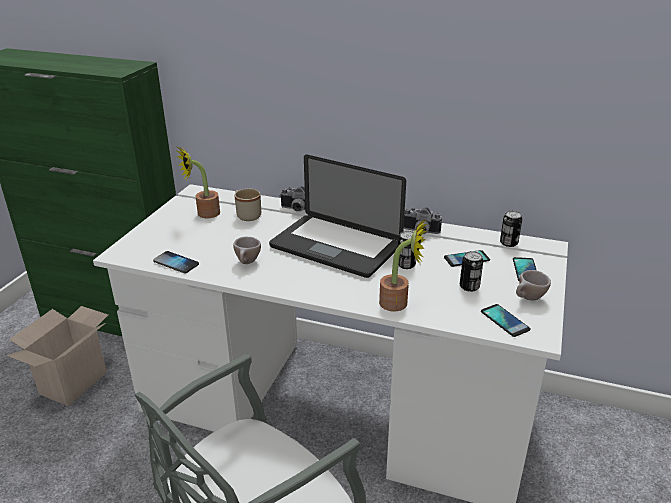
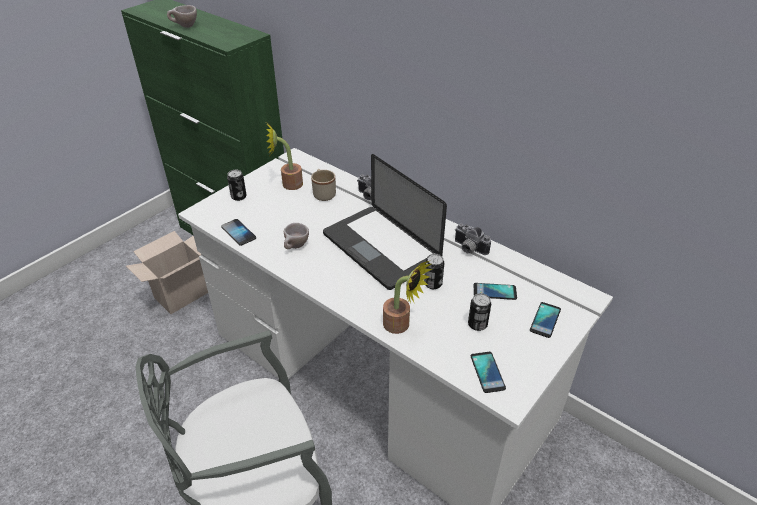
camera: 20 degrees right, 10 degrees up
can [500,211,522,247] -> can moved to [227,170,247,201]
beige cup [516,270,551,301] -> beige cup moved to [167,5,197,28]

